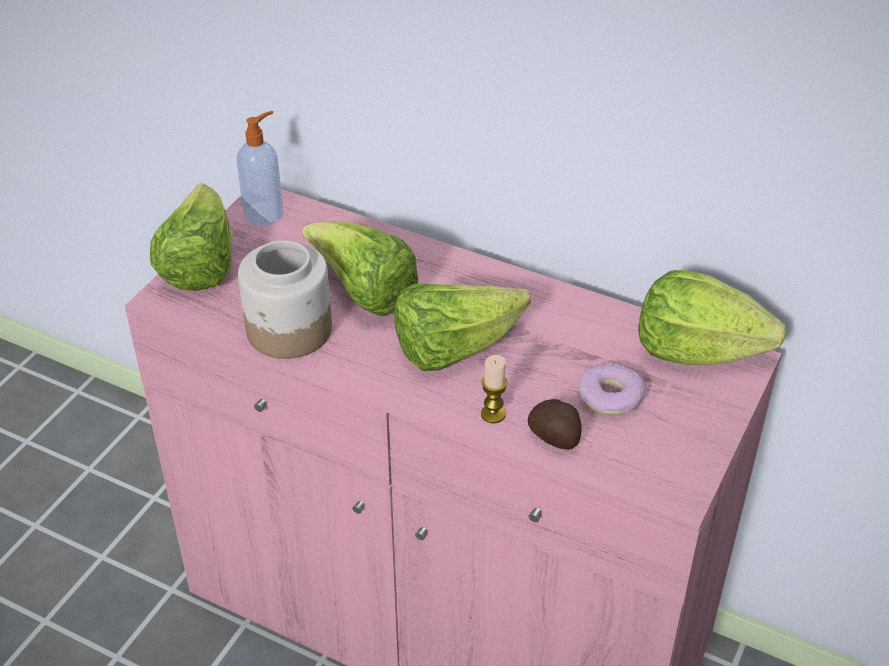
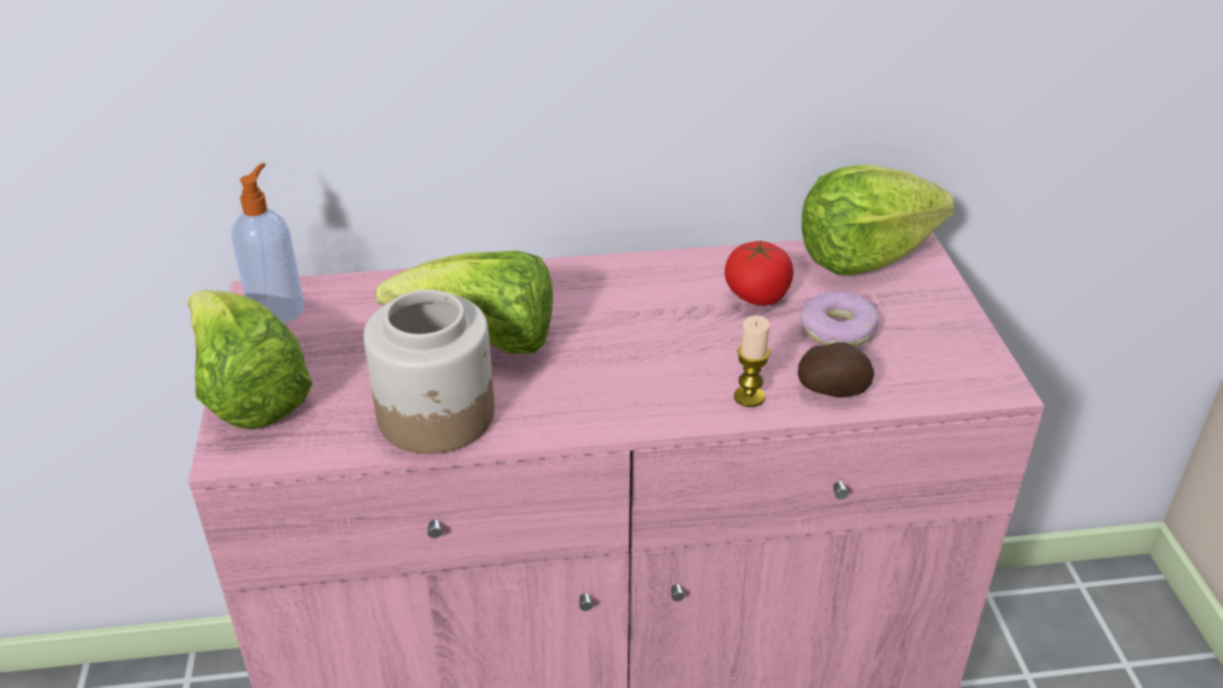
camera: 35 degrees left, 5 degrees down
lettuce [394,284,531,371] -> none
none -> tomato [725,240,794,306]

